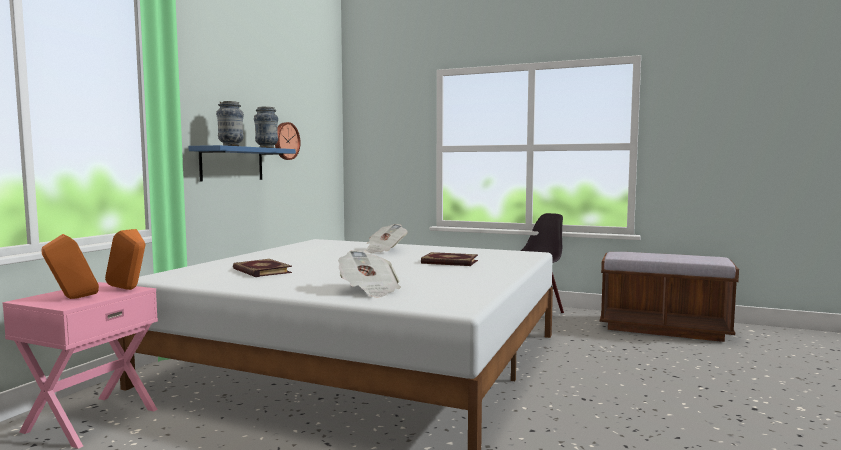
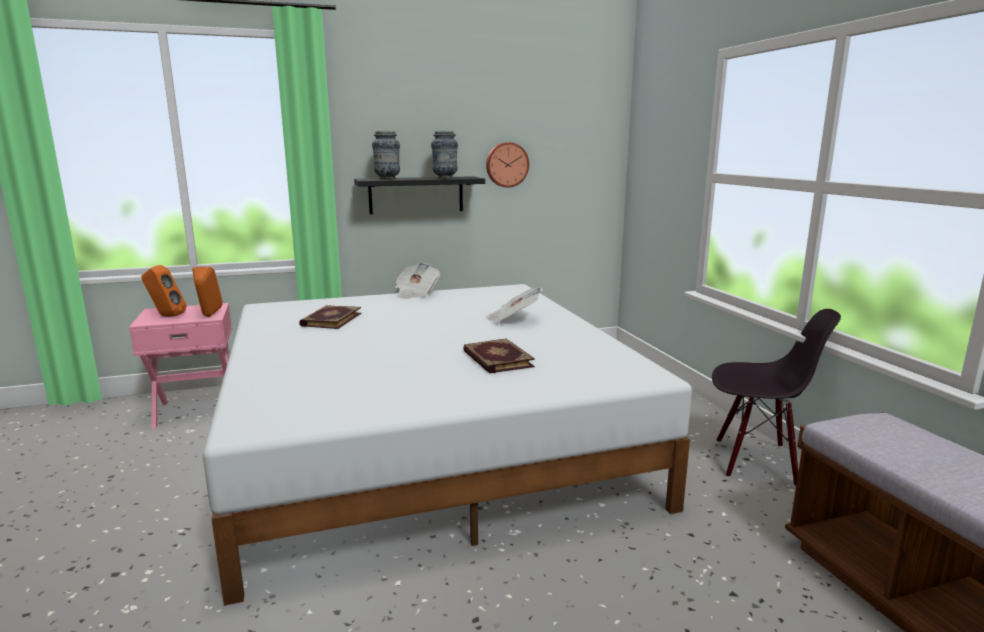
camera: 50 degrees right, 10 degrees up
blue shelf [188,145,296,182] -> black shelf [354,176,485,214]
newspaper [338,250,401,298] -> newspaper moved to [395,263,440,299]

